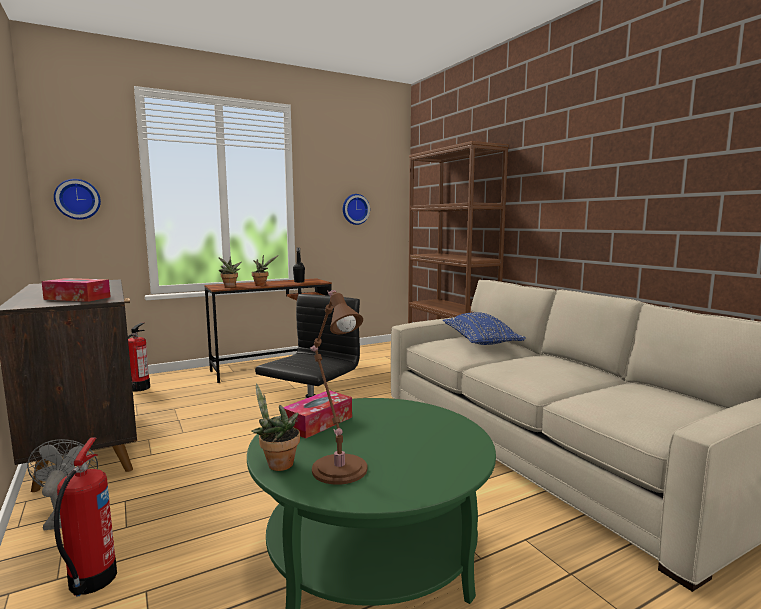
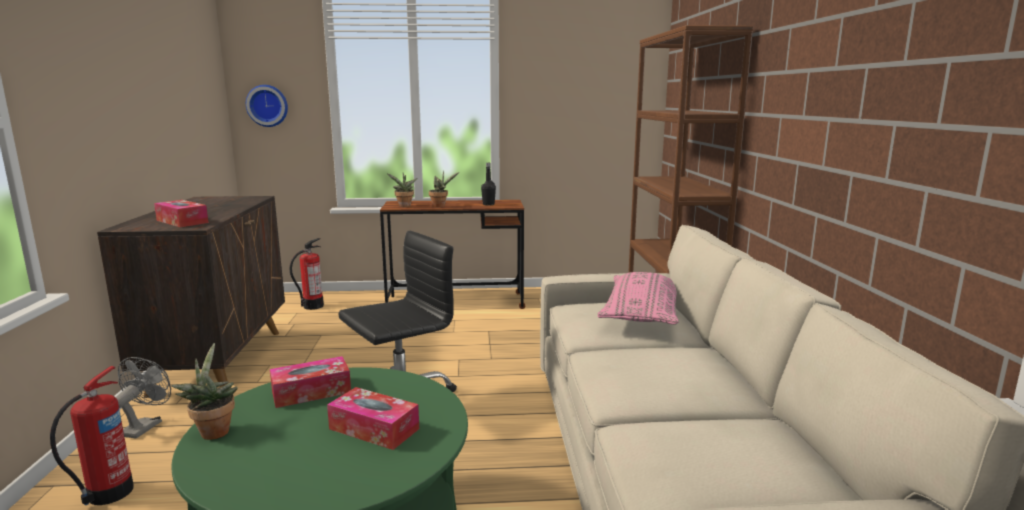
camera: 25 degrees right, 5 degrees up
brown table lamp [310,290,367,485] -> none
wall clock [343,194,370,225] -> none
blue pillow [442,312,526,345] -> pink pillow [598,272,679,325]
none -> tissue box [327,387,419,450]

